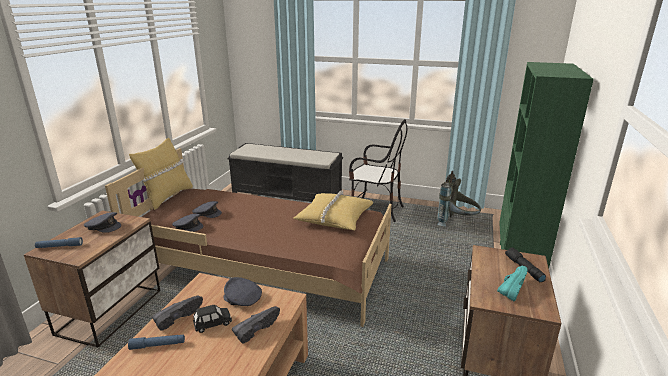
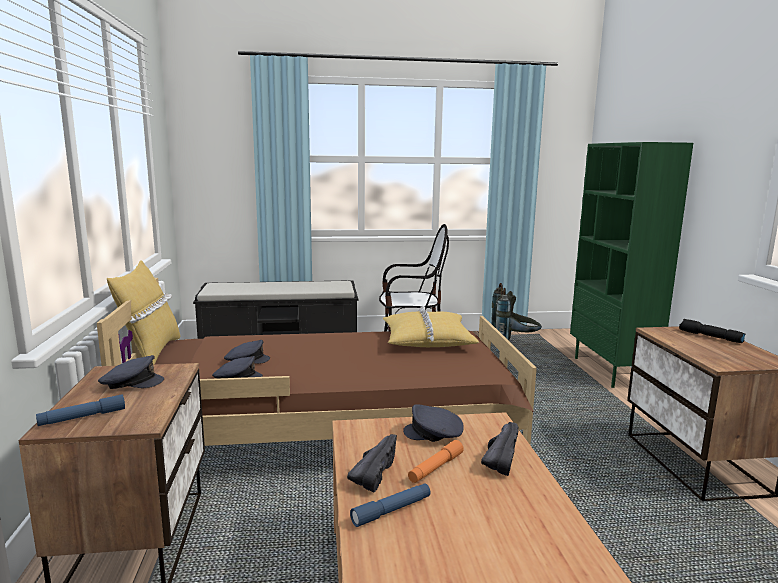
camera: 25 degrees left, 10 degrees down
black toy car [193,305,232,333] -> orange flashlight [408,440,464,483]
turquoise shoe [497,266,528,302] -> none

